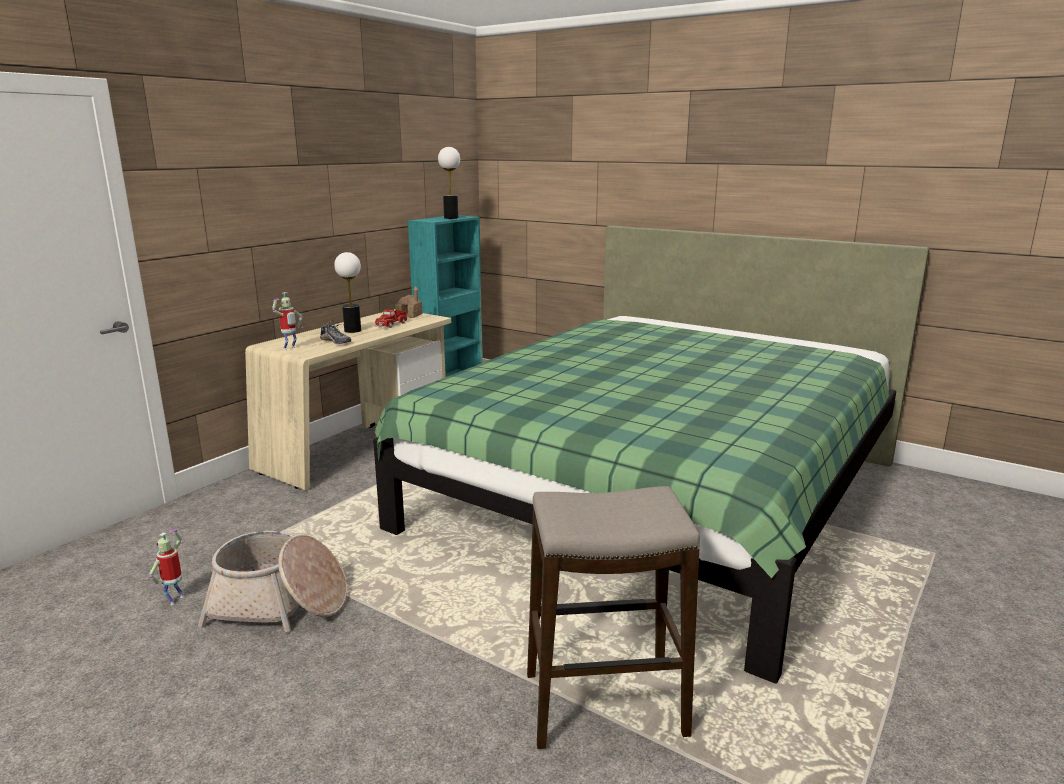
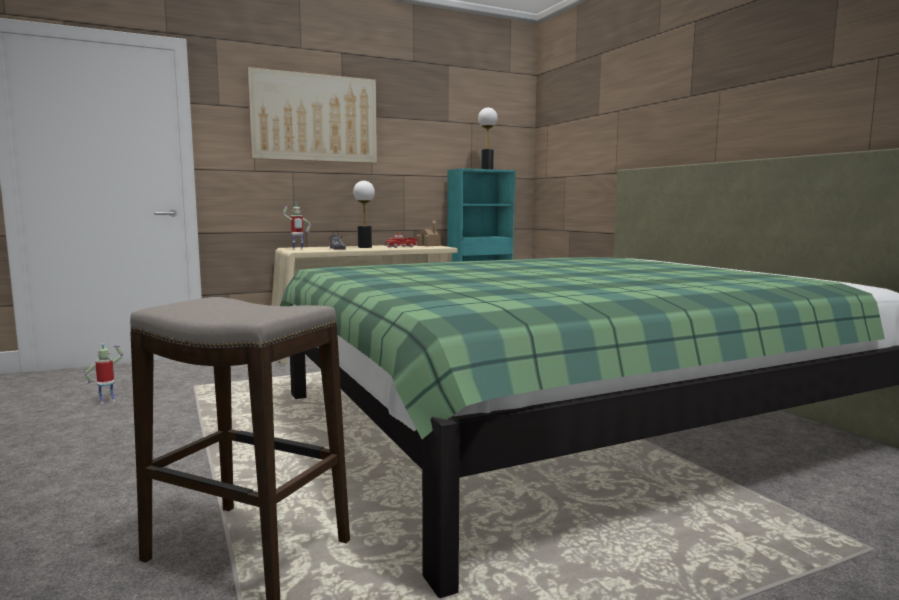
camera: 30 degrees right, 10 degrees down
basket [198,531,348,633] -> none
none -> picture [247,67,377,163]

